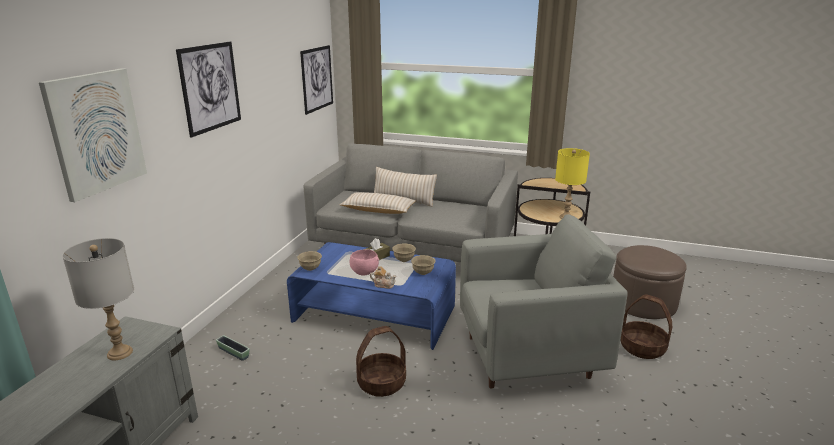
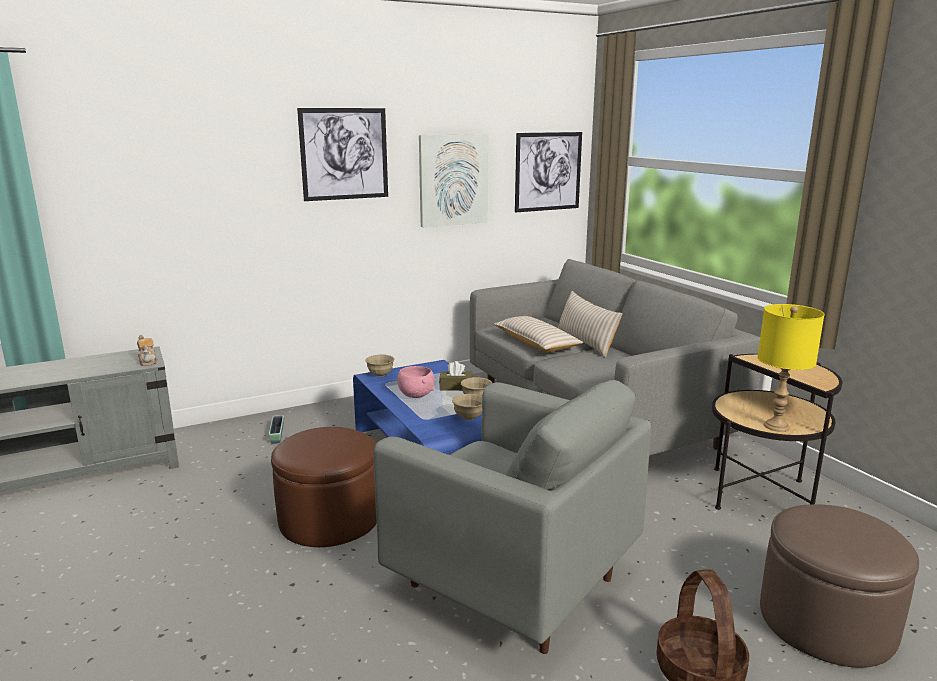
camera: 45 degrees right, 5 degrees down
picture [39,68,147,202] -> picture moved to [419,134,489,227]
grey table lamp [62,238,134,360] -> none
basket [356,326,406,397] -> brown ottoman [271,427,377,547]
teapot [370,266,396,289] -> teapot moved to [137,335,158,366]

